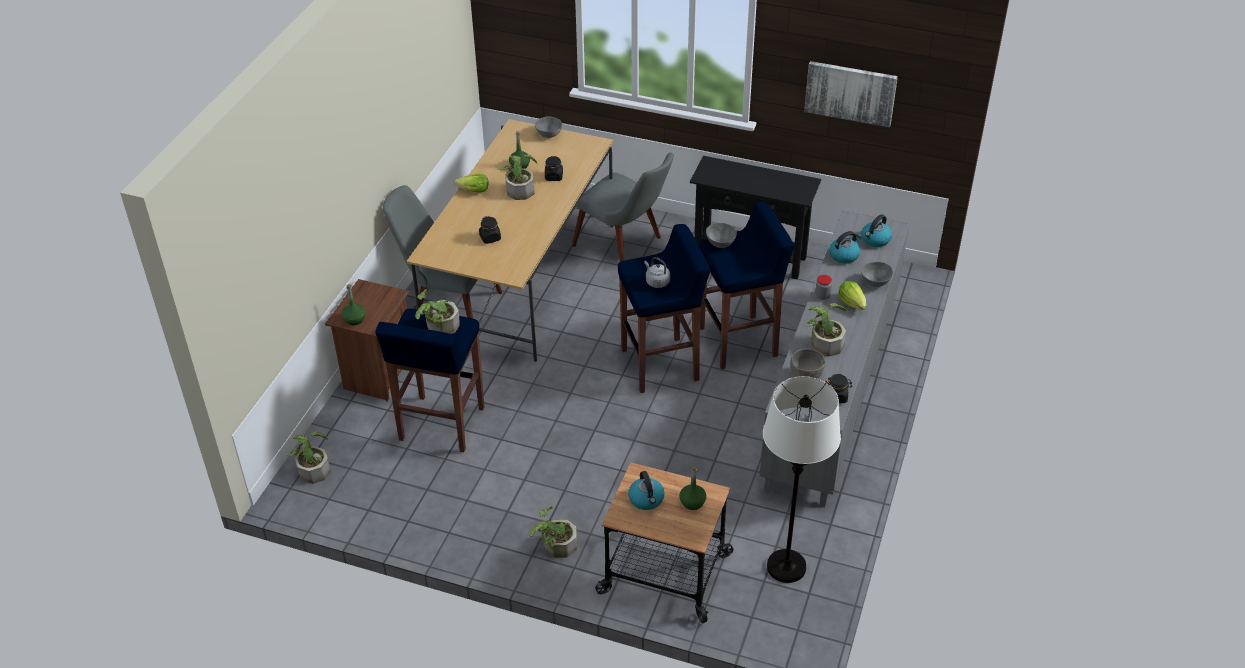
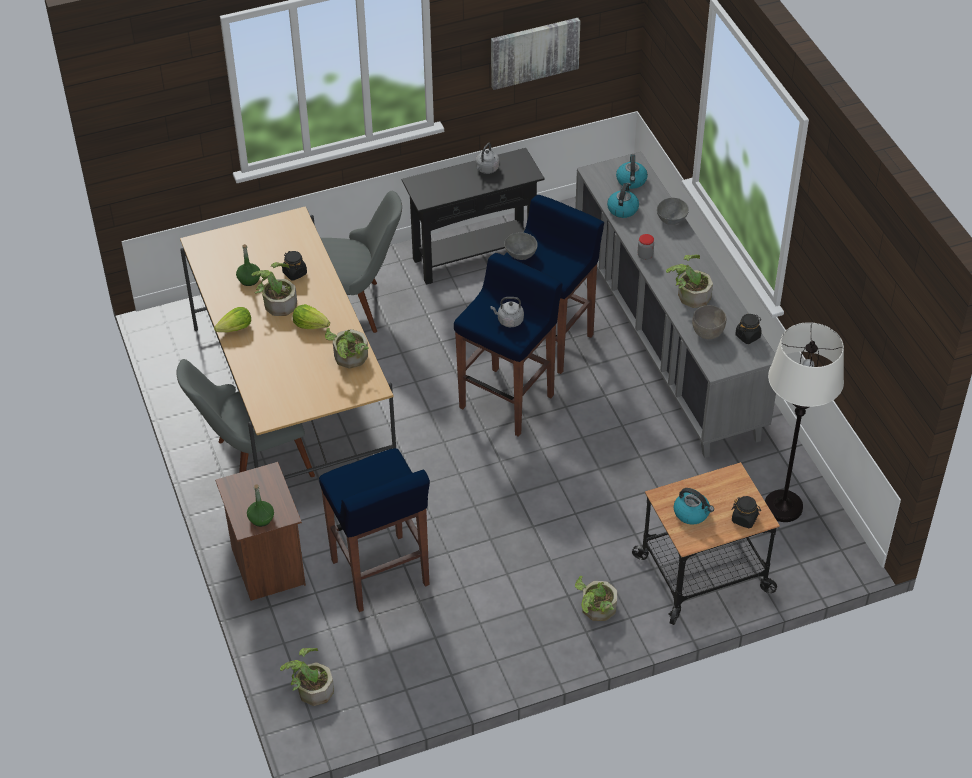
camera: 40 degrees left, 5 degrees up
potted plant [415,289,460,334] -> potted plant moved to [325,328,369,369]
black jar [479,216,501,244] -> black jar moved to [731,496,761,528]
grey bowl [535,116,562,138] -> none
green bottle [679,466,706,510] -> none
lettuce [838,281,866,310] -> lettuce moved to [293,304,330,329]
none -> grey kettle [476,143,499,174]

